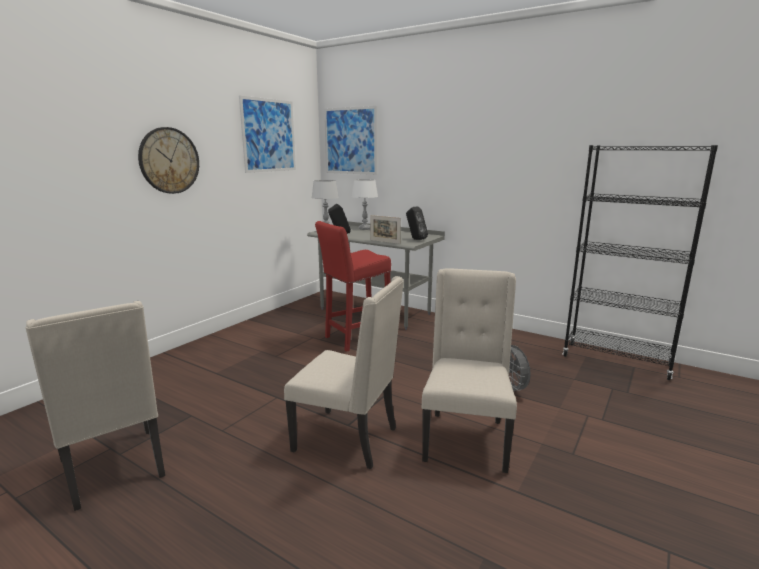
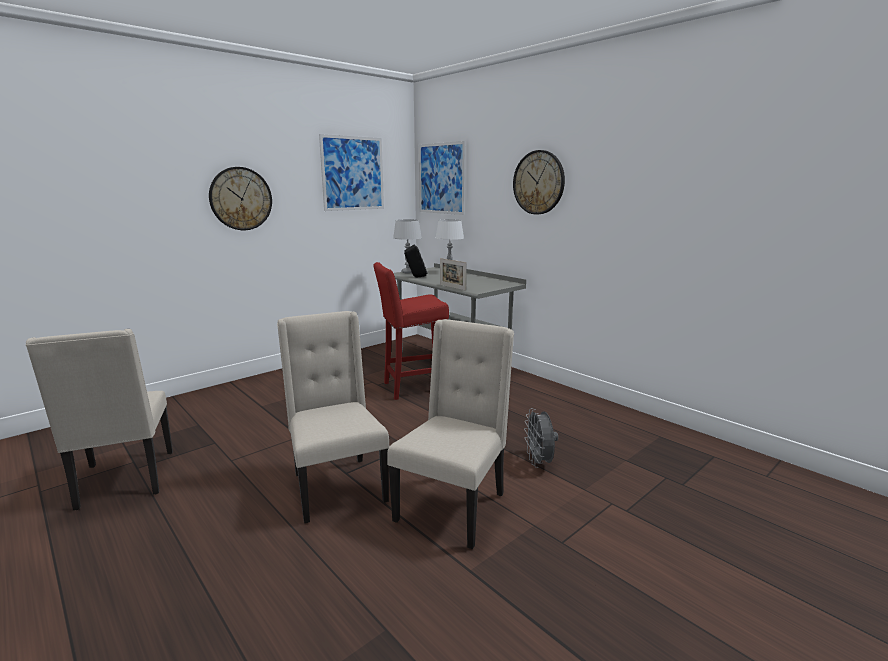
camera: 15 degrees right, 0 degrees up
beige chair [284,276,404,469] -> beige chair turned 150 degrees counterclockwise [277,311,389,524]
black speaker [406,207,428,240] -> none
black bookcase [562,145,718,380] -> none
none -> wall clock [513,150,565,215]

